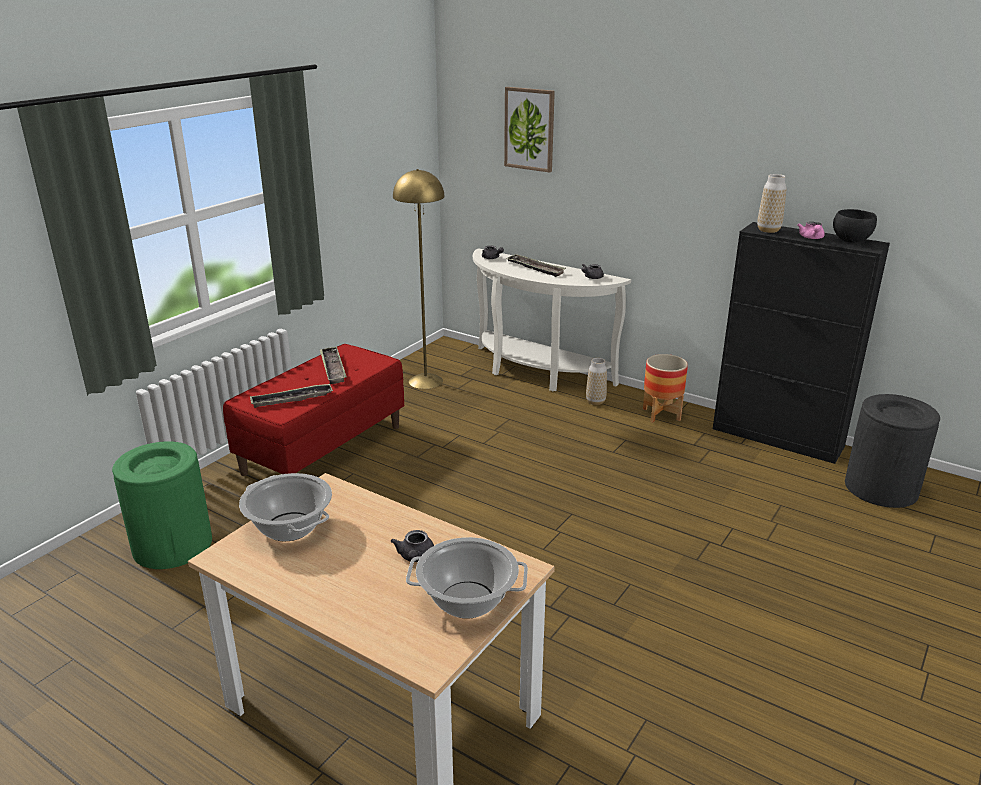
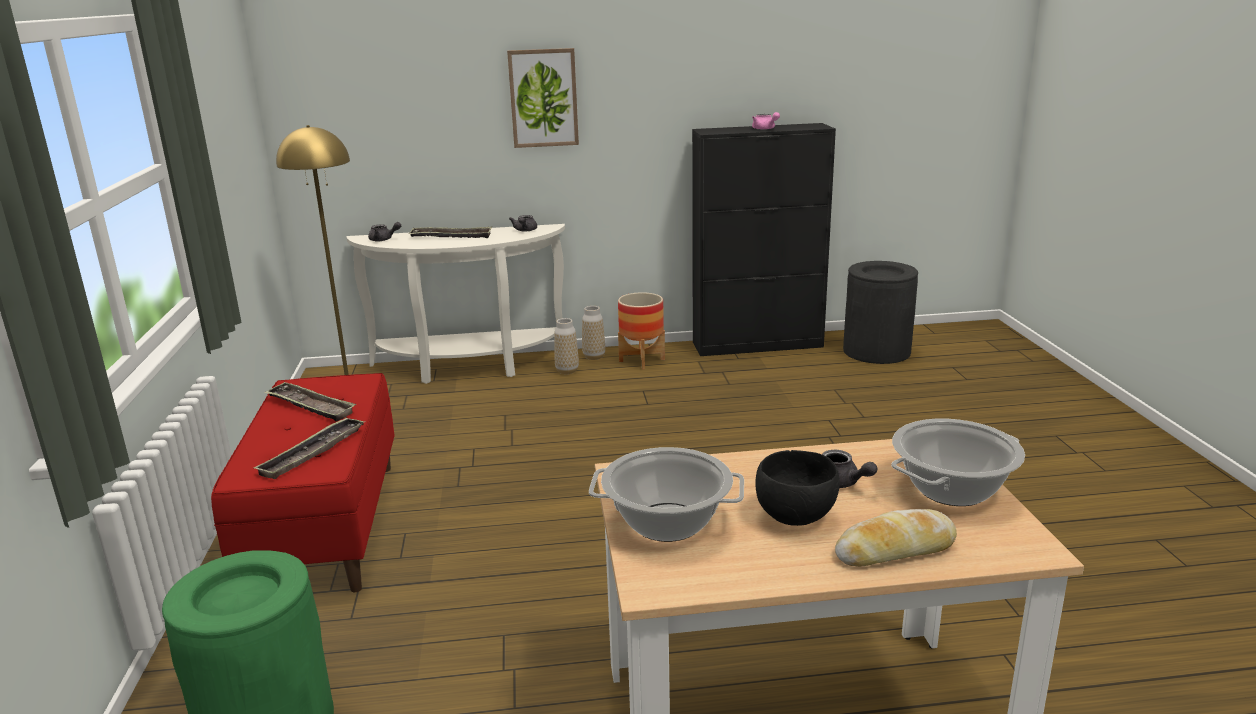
camera: 40 degrees left, 5 degrees down
picture [504,87,555,173] -> picture moved to [507,48,579,148]
vase [757,174,786,233] -> vase moved to [582,306,605,360]
black bowl [833,209,877,243] -> black bowl moved to [755,450,840,526]
none -> bread [835,509,957,567]

